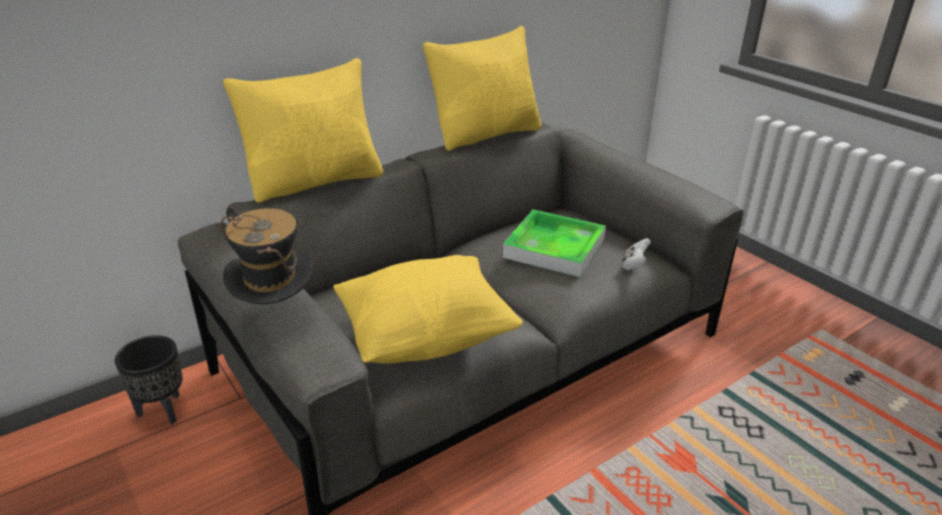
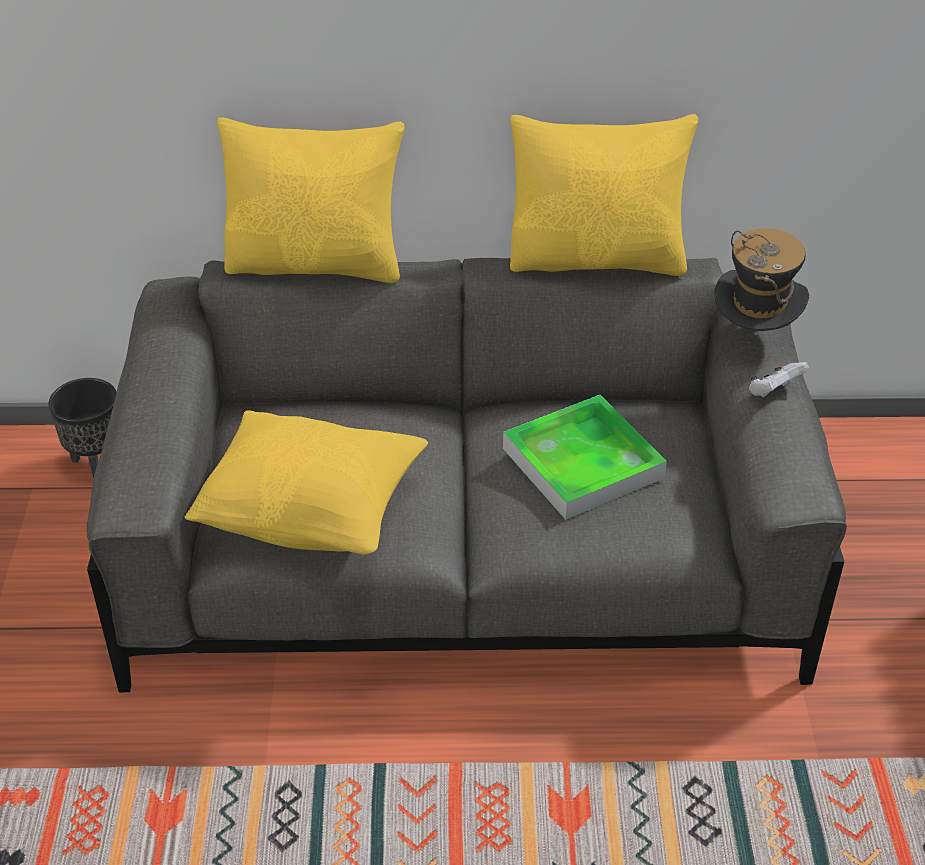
camera: 35 degrees right, 10 degrees up
hat [221,208,313,304] -> hat moved to [714,228,809,331]
white game controller [622,238,651,270] -> white game controller moved to [749,362,809,398]

